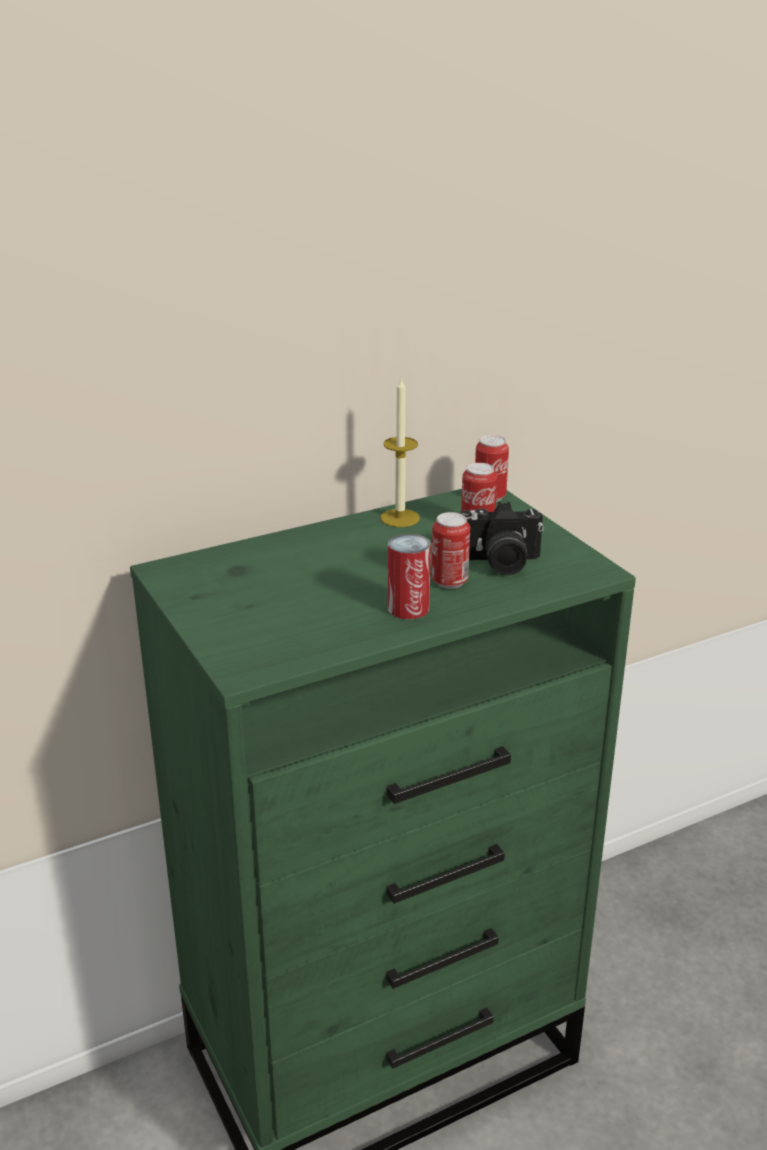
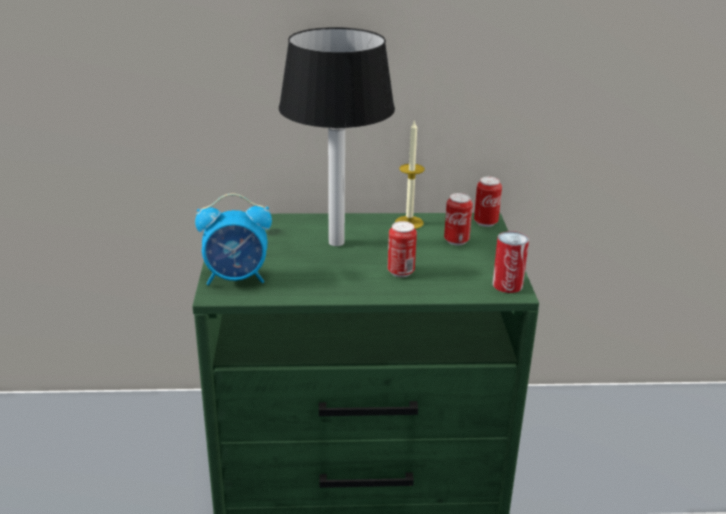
camera: 25 degrees right, 0 degrees up
can [388,534,431,619] -> can moved to [493,231,529,293]
camera [460,502,544,575] -> none
none -> alarm clock [195,193,272,286]
none -> table lamp [279,27,395,246]

